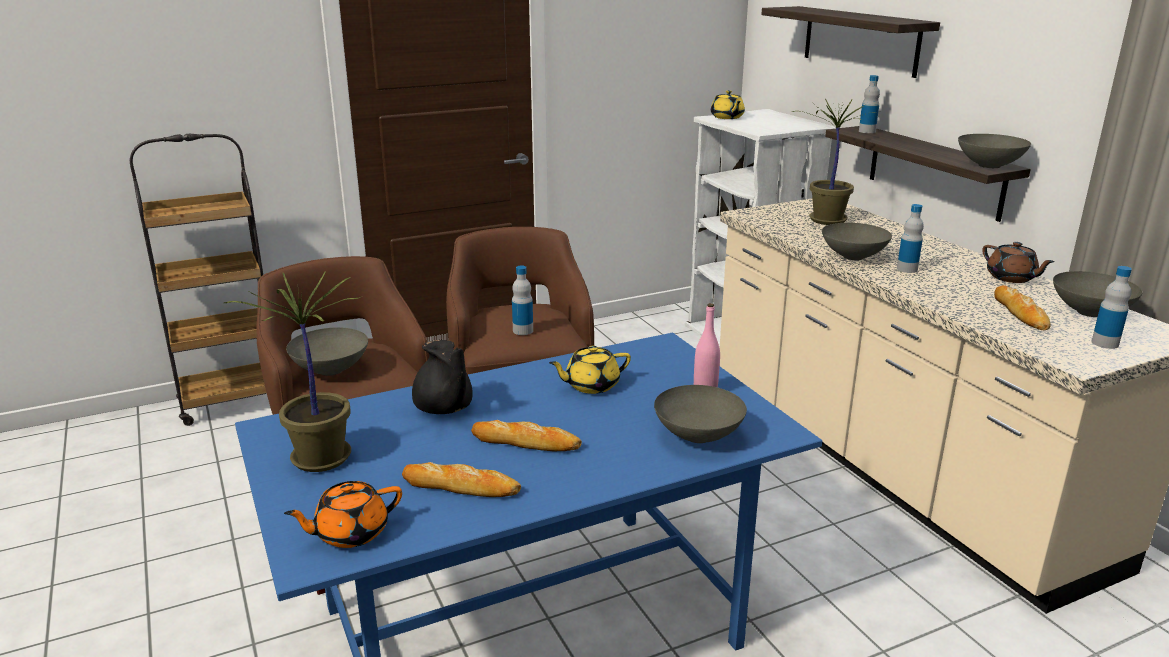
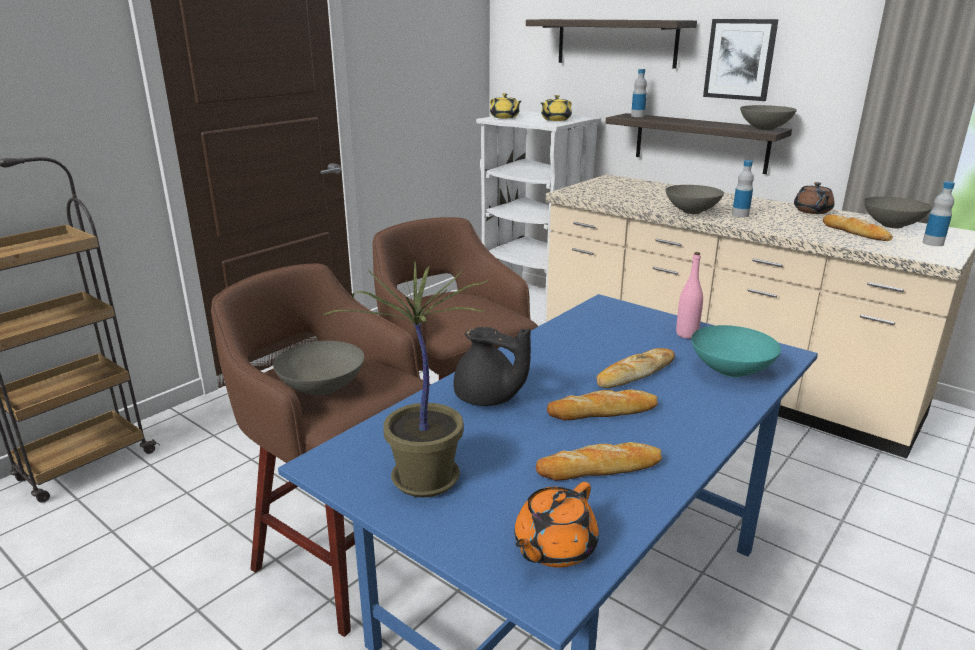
camera: 25 degrees left, 0 degrees up
bottle [512,266,533,335] -> none
yellow teapot [549,346,631,394] -> yellow teapot moved to [541,95,572,121]
grey bowl [654,385,747,443] -> turquoise bowl [691,325,781,377]
potted plant [791,98,881,225] -> none
brown teapot [982,242,1055,283] -> brown teapot turned 60 degrees clockwise [794,182,835,214]
none -> bread [596,348,675,388]
none -> picture [703,19,779,101]

